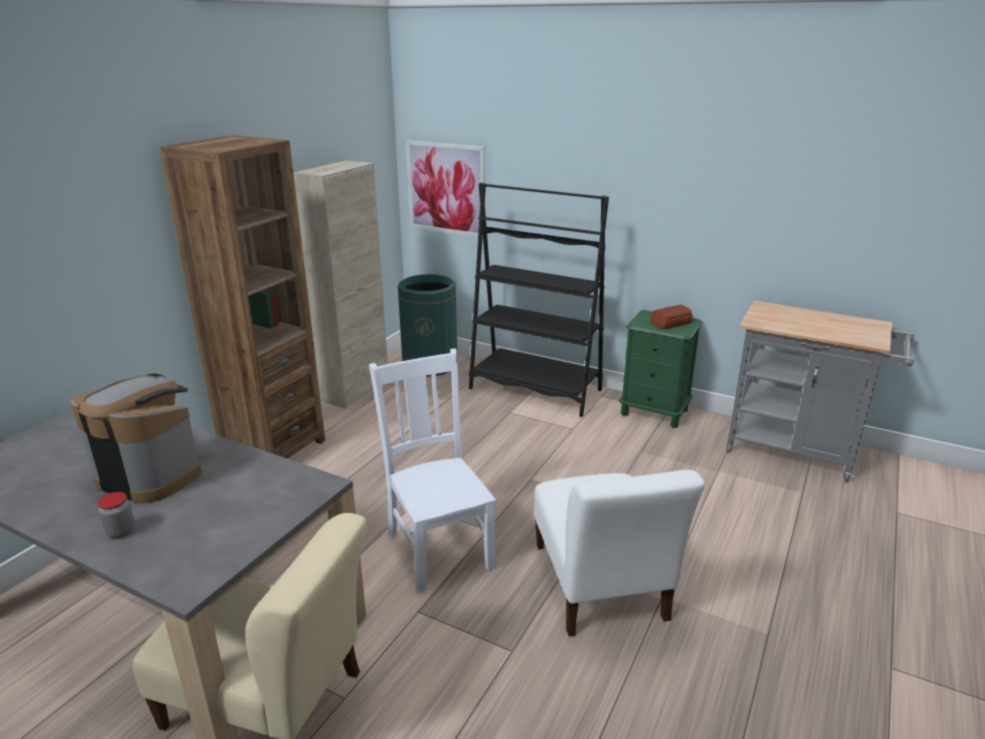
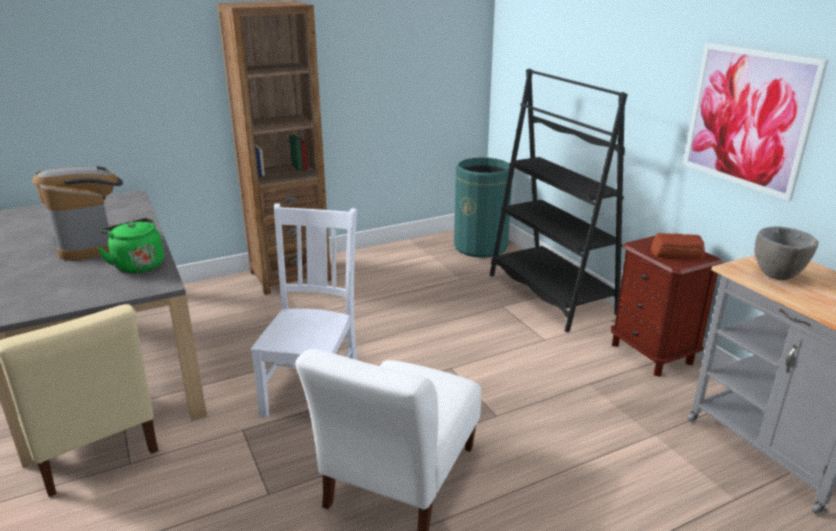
camera: 35 degrees right, 0 degrees up
jar [98,492,135,538] -> none
beige cabinet [293,160,388,409] -> none
picture [406,140,485,238] -> picture moved to [683,43,828,201]
green nightstand [619,310,703,428] -> brown nightstand [611,233,723,377]
none -> green kettle [98,218,164,274]
none -> grey bowl [754,226,819,280]

